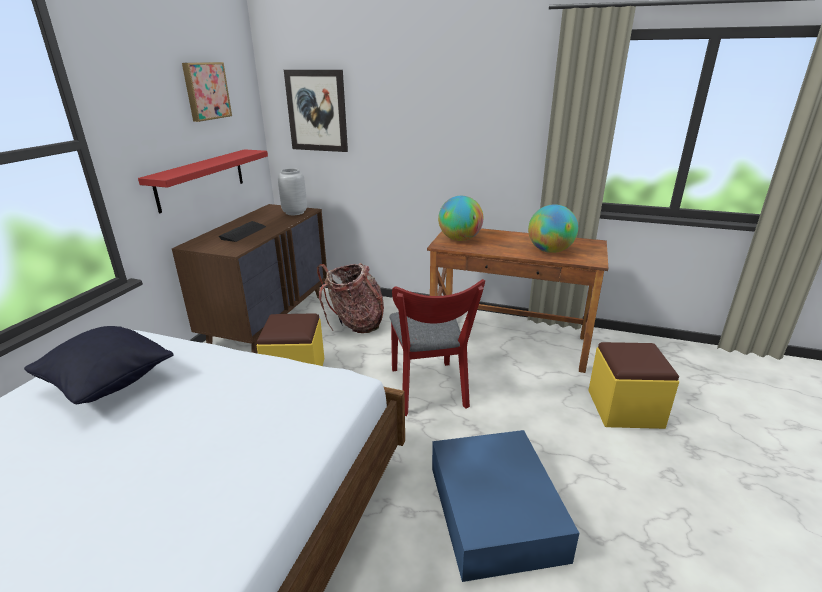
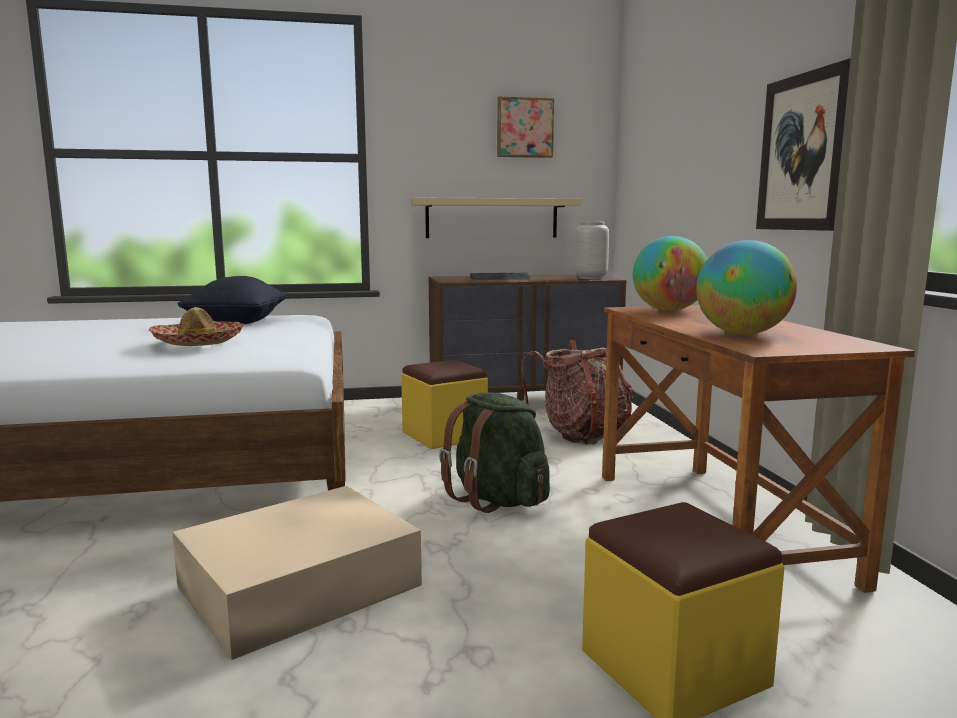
camera: 60 degrees right, 15 degrees down
red shelf [138,149,268,213] -> beige shelf [411,198,581,238]
picture [284,70,348,152] -> picture moved to [756,58,851,231]
red chair [390,279,485,416] -> green backpack [439,392,550,513]
blue storage box [432,430,579,582] -> beige storage box [172,486,422,660]
none -> hat [149,307,245,346]

